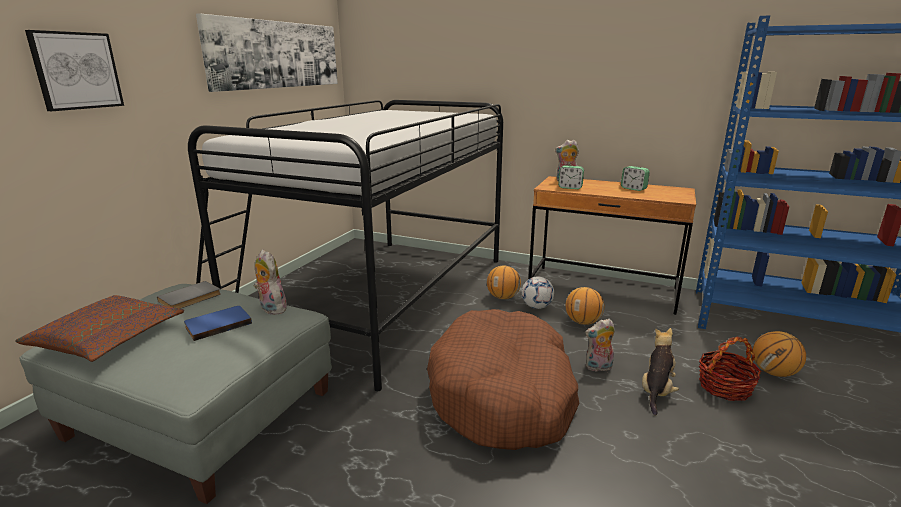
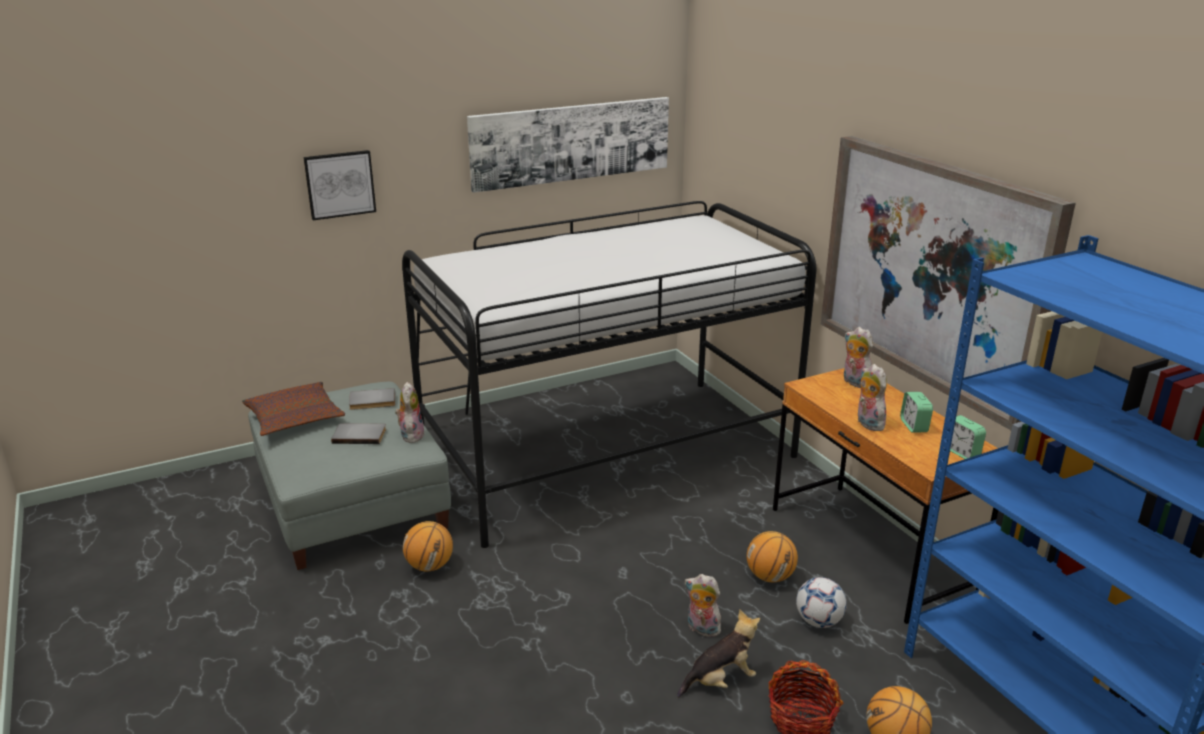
camera: 40 degrees right, 5 degrees up
blue book [184,306,252,341] -> grey book [331,423,386,444]
brown dog bed [427,309,579,450] -> none
basketball [487,265,521,299] -> basketball moved to [403,521,453,572]
football [522,276,554,309] -> football moved to [796,577,847,628]
alarm clock [558,166,584,189] -> alarm clock moved to [950,415,986,459]
none -> picture [821,136,1076,430]
none -> plush toy [858,364,887,431]

